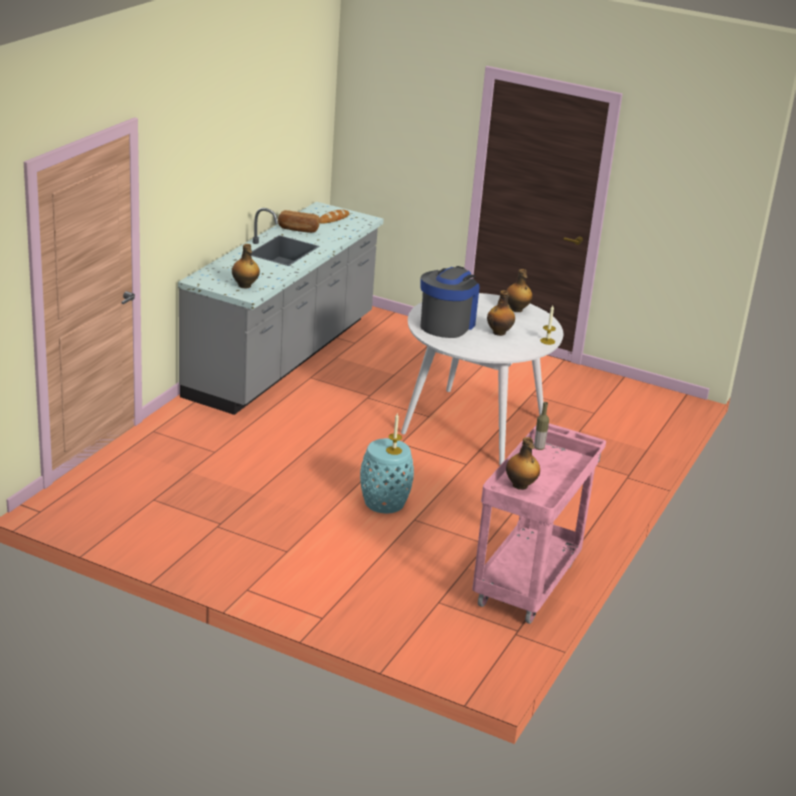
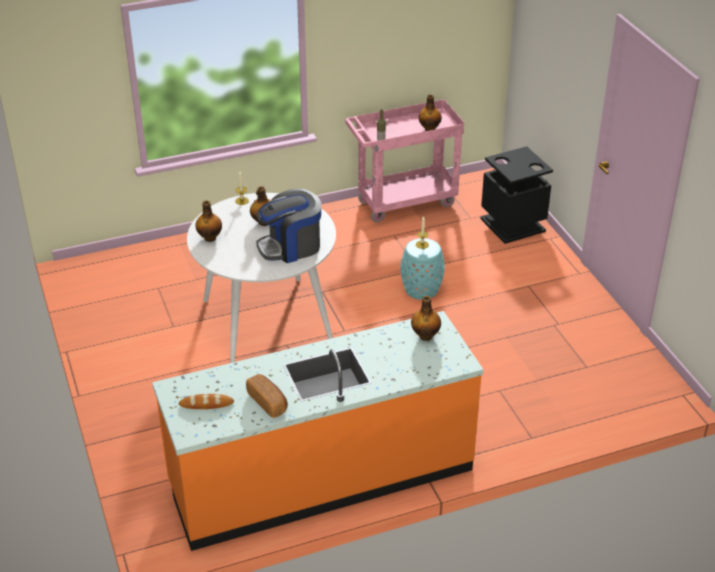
camera: 135 degrees left, 10 degrees up
grey counter [178,201,384,415] -> orange counter [152,311,483,551]
none -> black trash can [480,146,553,244]

